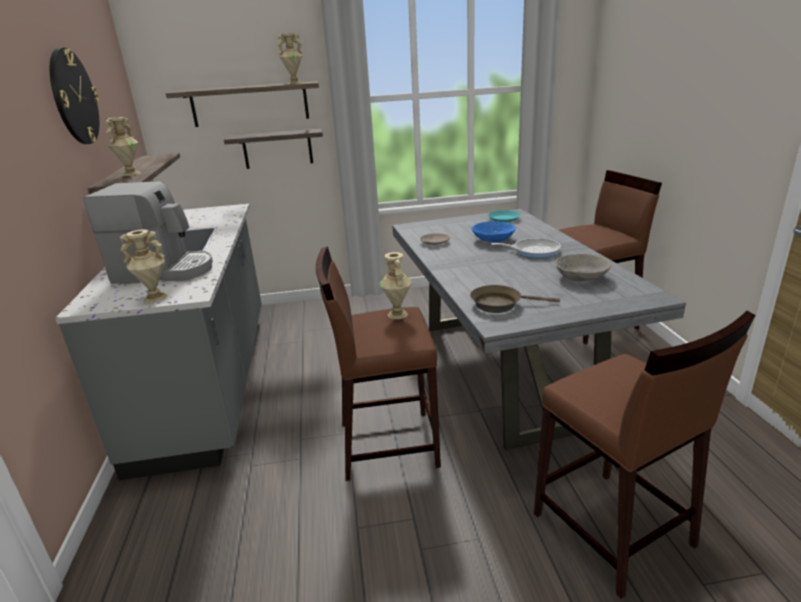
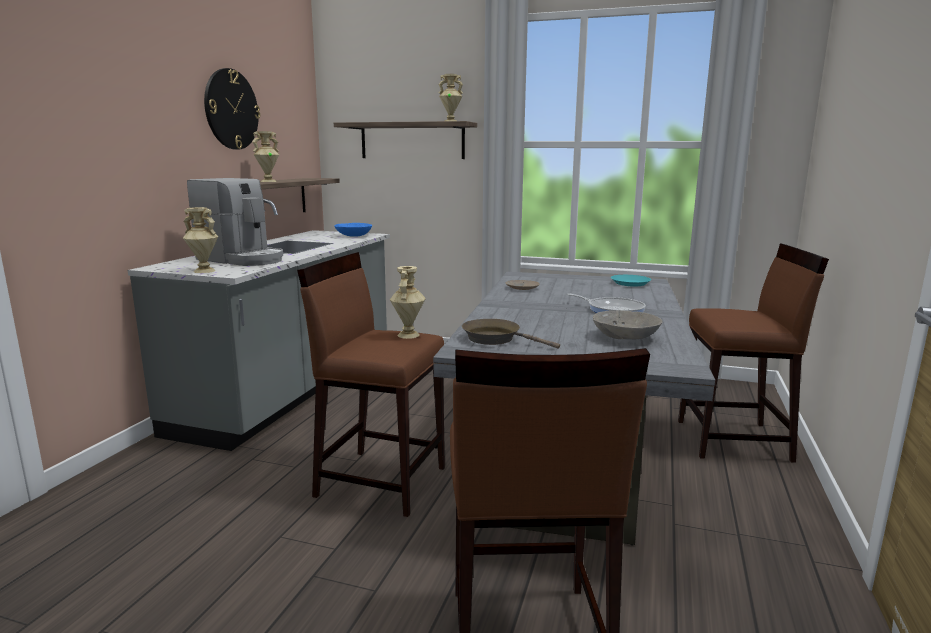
camera: 25 degrees right, 10 degrees down
shelf [224,128,323,169] -> none
blue bowl [471,221,516,242] -> blue bowl moved to [334,223,372,237]

